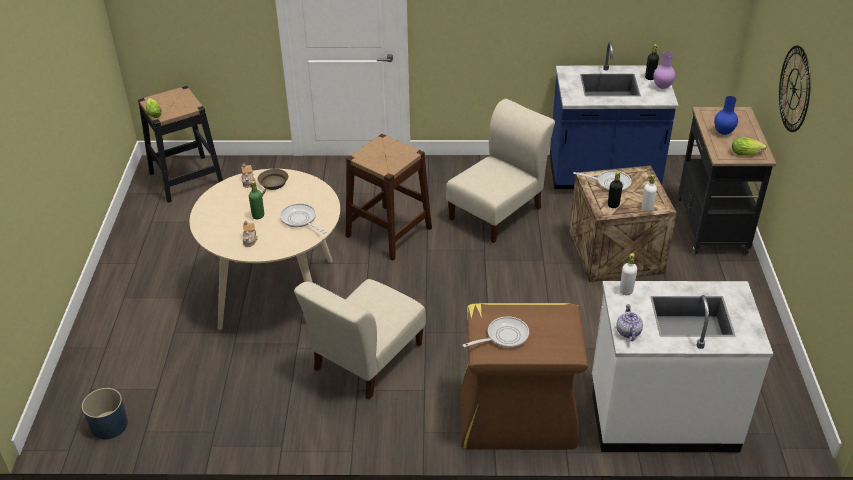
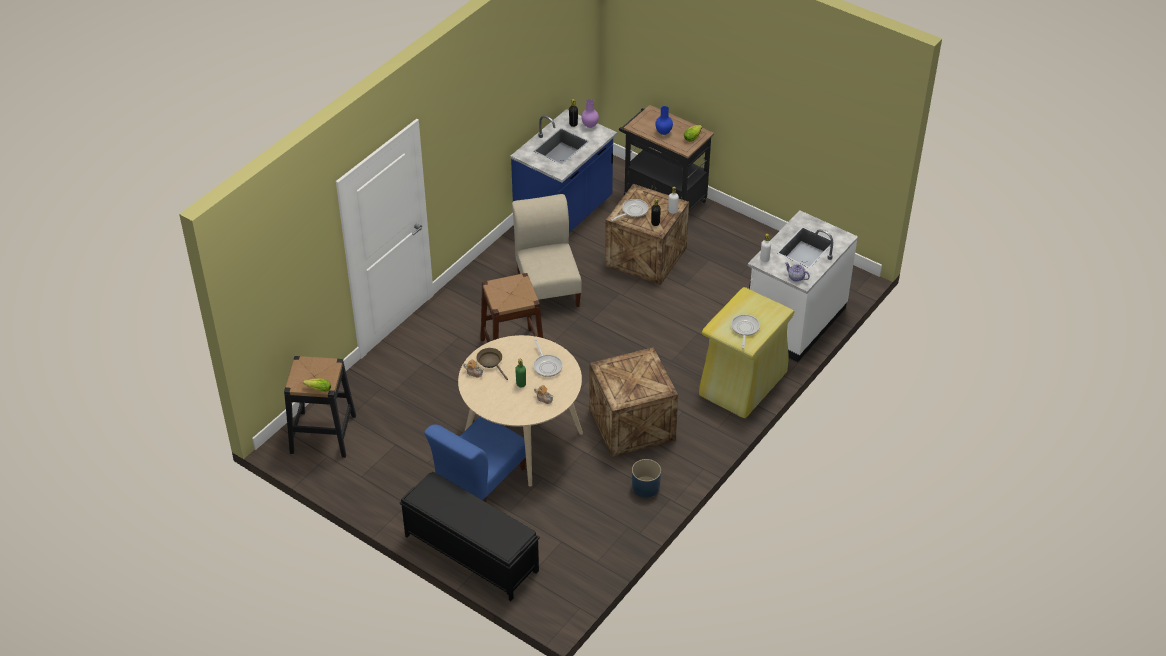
camera: 55 degrees left, 5 degrees up
blue planter [82,388,128,439] -> blue planter moved to [632,459,661,498]
frying pan [280,203,326,234] -> frying pan turned 105 degrees counterclockwise [533,339,563,377]
beige chair [294,279,426,400] -> crate [589,347,678,457]
brown nightstand [460,303,588,450] -> yellow nightstand [699,287,794,418]
wall clock [779,45,811,132] -> none
none -> black bench [400,472,540,601]
none -> blue chair [424,416,526,502]

